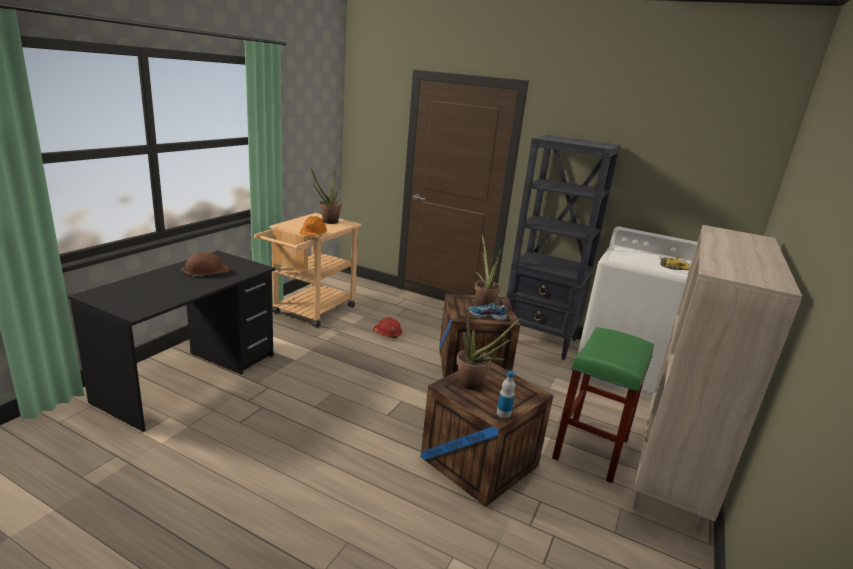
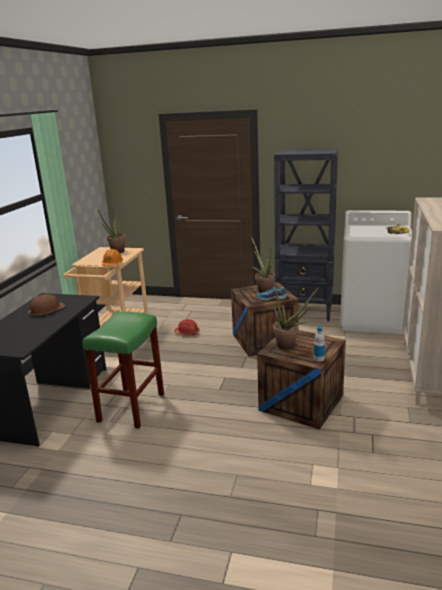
camera: 10 degrees left, 0 degrees up
green stool [552,327,654,483] -> green stool moved to [83,312,164,429]

